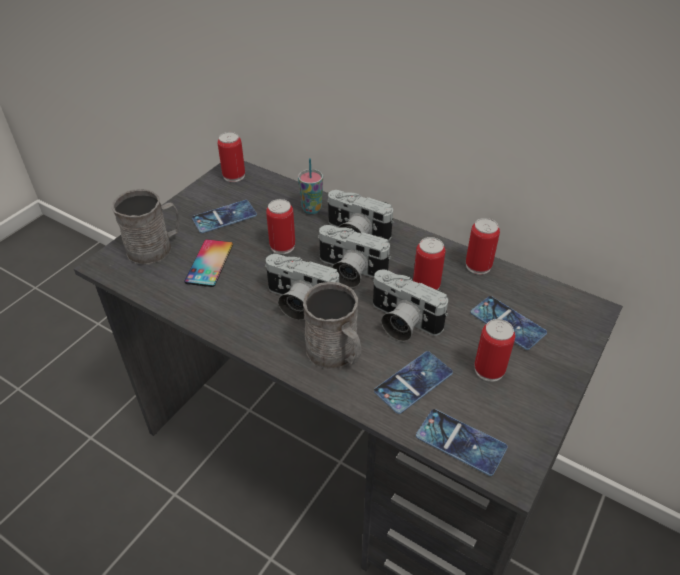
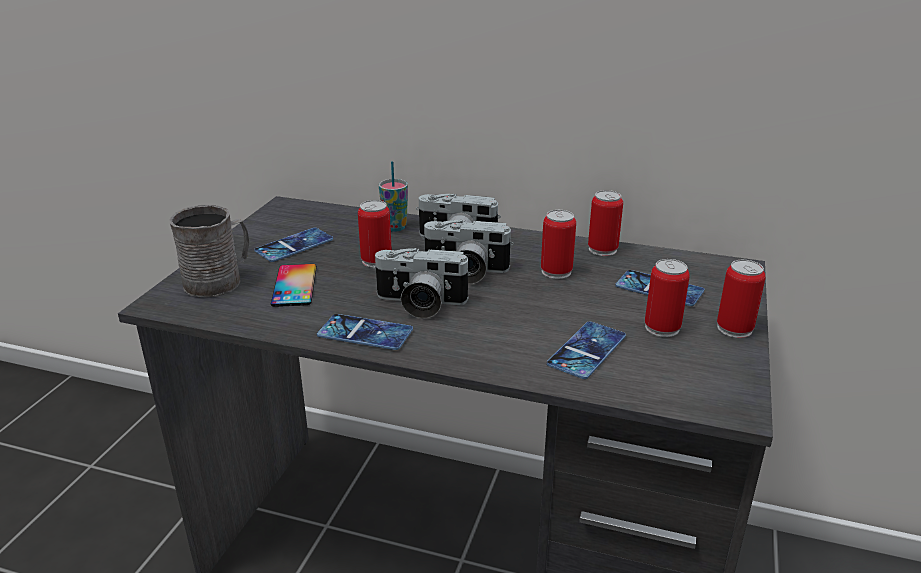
camera: 15 degrees left, 15 degrees down
can [217,132,245,182] -> can moved to [717,260,766,338]
grey mug [303,282,361,369] -> none
camera [373,269,448,341] -> none
phone [416,409,508,476] -> phone moved to [317,314,413,350]

